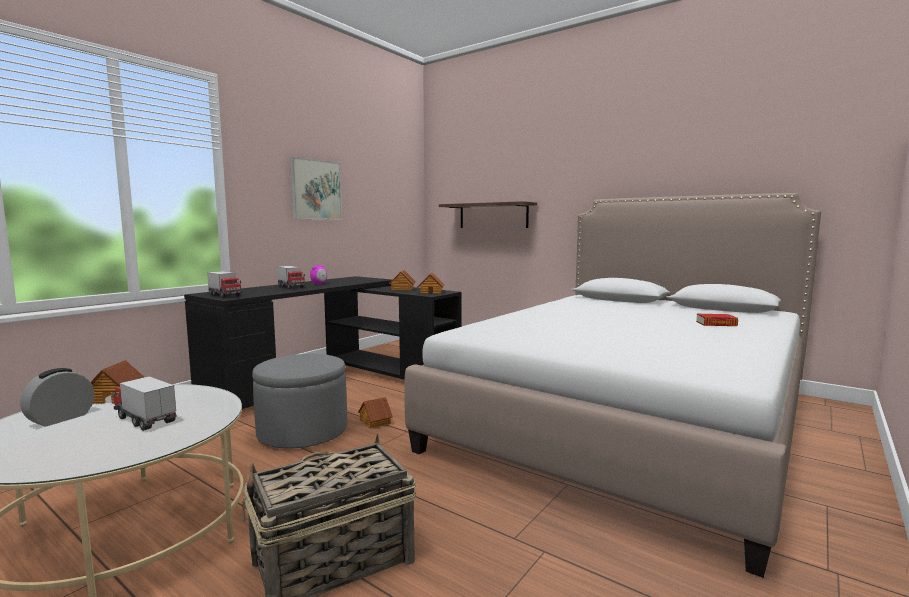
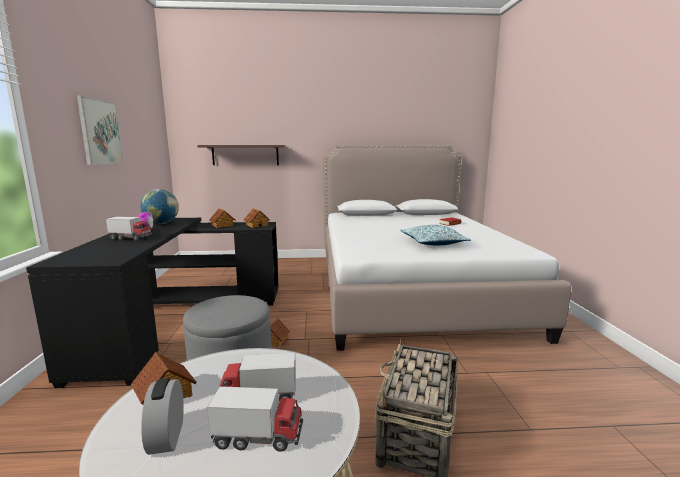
camera: 40 degrees left, 5 degrees up
toy truck [207,271,242,298] -> toy truck moved to [207,386,303,452]
none -> globe [140,189,179,224]
none -> pillow [400,225,471,245]

